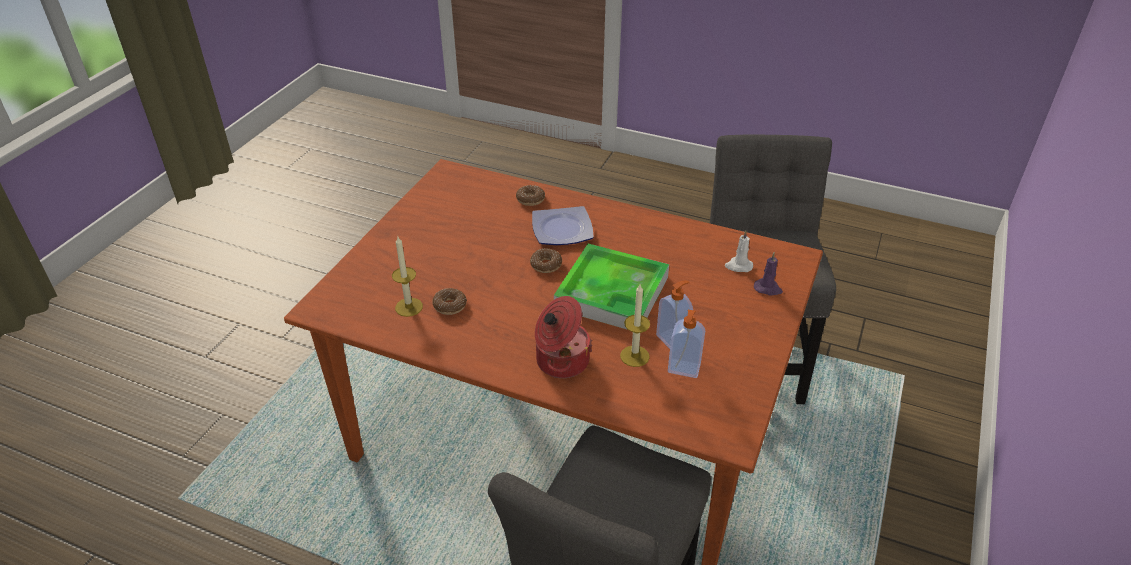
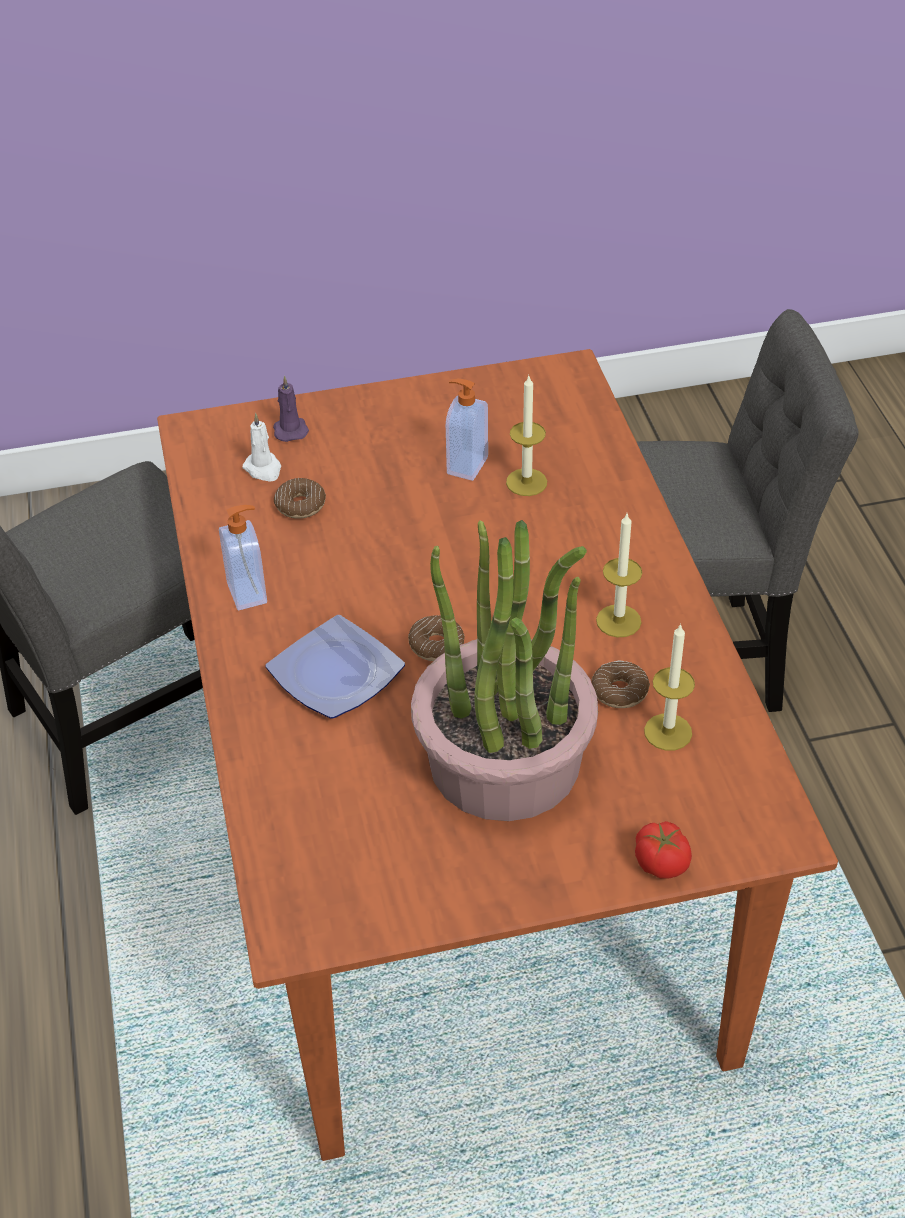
camera: 125 degrees left, 5 degrees up
donut [516,185,545,206] -> donut moved to [274,478,326,519]
cooking pot [535,296,592,378] -> none
tray [554,244,669,330] -> none
soap dispenser [668,310,705,378] -> soap dispenser moved to [219,505,267,611]
none -> potted plant [411,520,598,821]
none -> candle [596,514,642,638]
none -> tomato [635,821,692,879]

